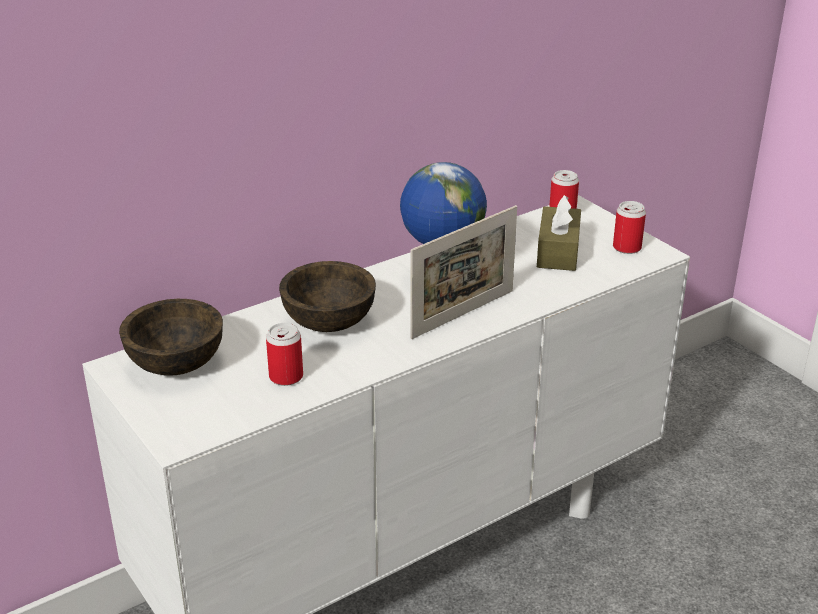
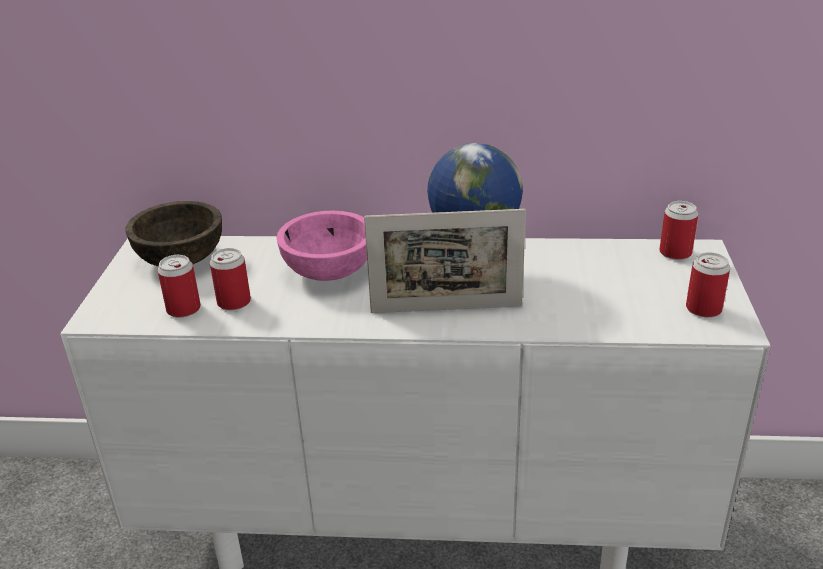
camera: 40 degrees right, 0 degrees up
brown bowl [279,261,376,332] -> pink bowl [276,211,367,281]
brown tissue box [537,195,581,271] -> none
none -> can [157,255,201,318]

